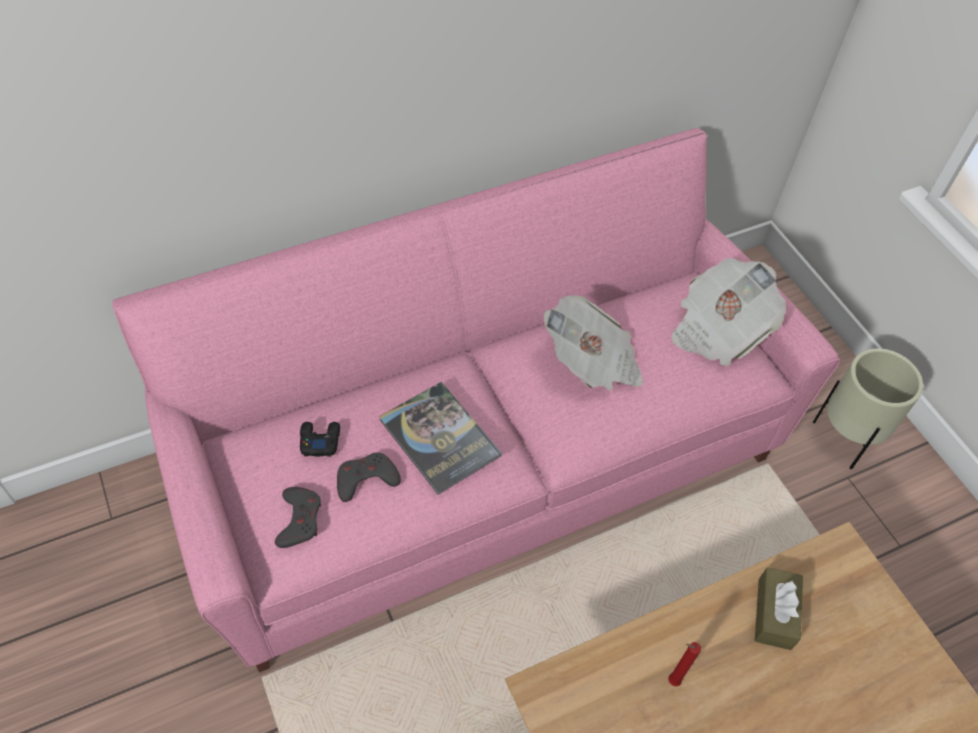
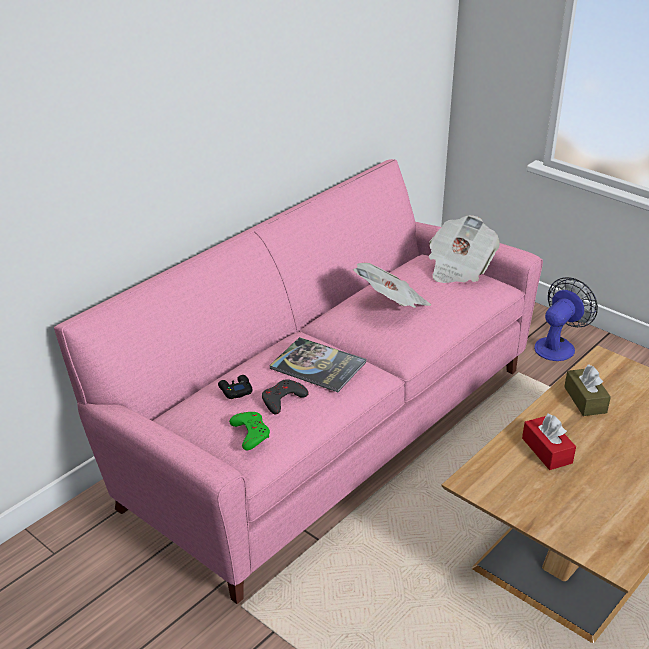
camera: 20 degrees left, 20 degrees down
grey game controller [275,487,321,548] -> green game controller [229,412,270,450]
red candle [668,642,701,687] -> red tissue box [522,413,576,470]
beige planter [813,349,923,469] -> fan [534,277,598,361]

